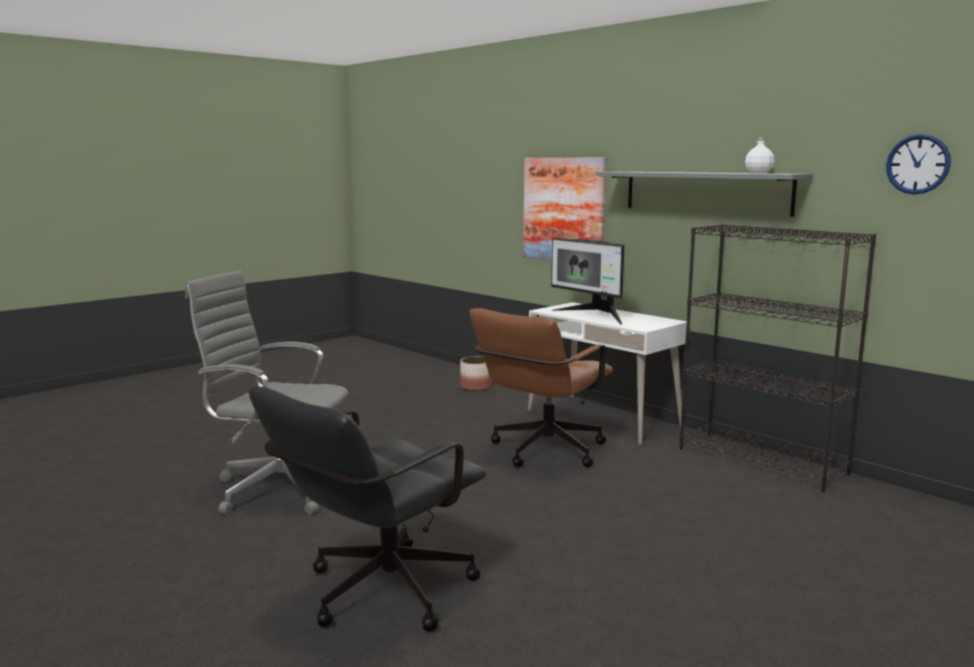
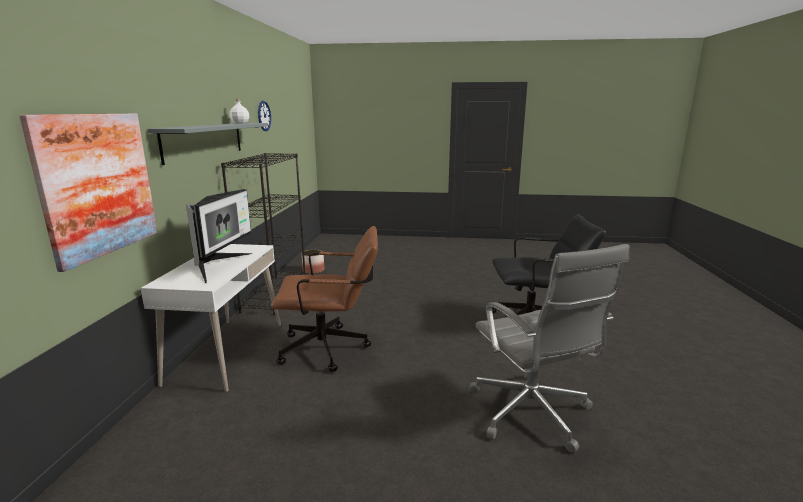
camera: 130 degrees left, 5 degrees up
planter [460,356,492,391] -> planter moved to [302,250,324,274]

